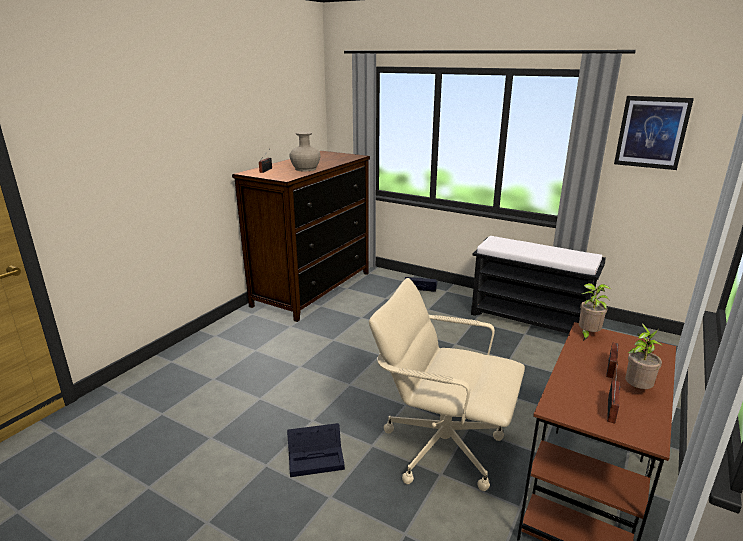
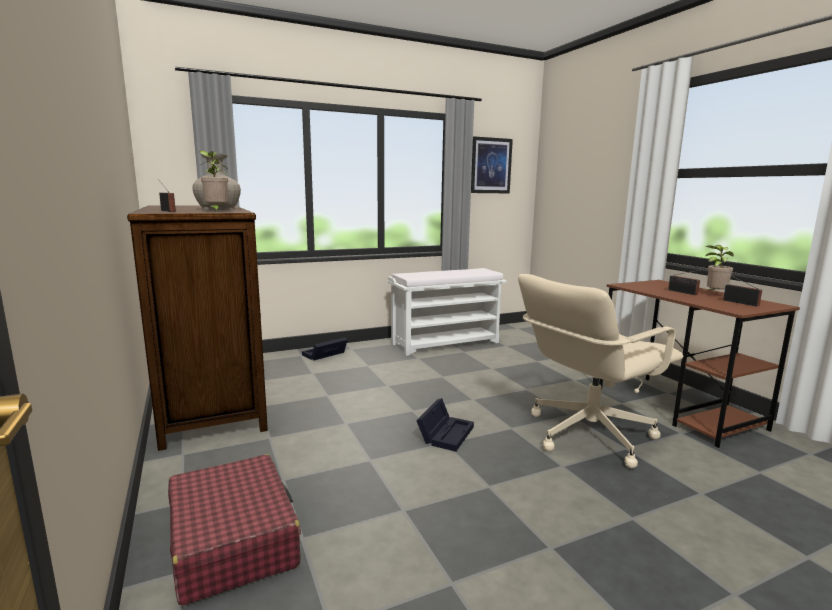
camera: 55 degrees left, 10 degrees down
black storage box [287,423,345,477] -> black storage box moved to [416,398,474,452]
black bench [471,236,606,334] -> white bench [388,268,507,356]
potted plant [579,283,611,341] -> potted plant moved to [199,151,228,212]
none -> red suitcase [168,454,301,606]

